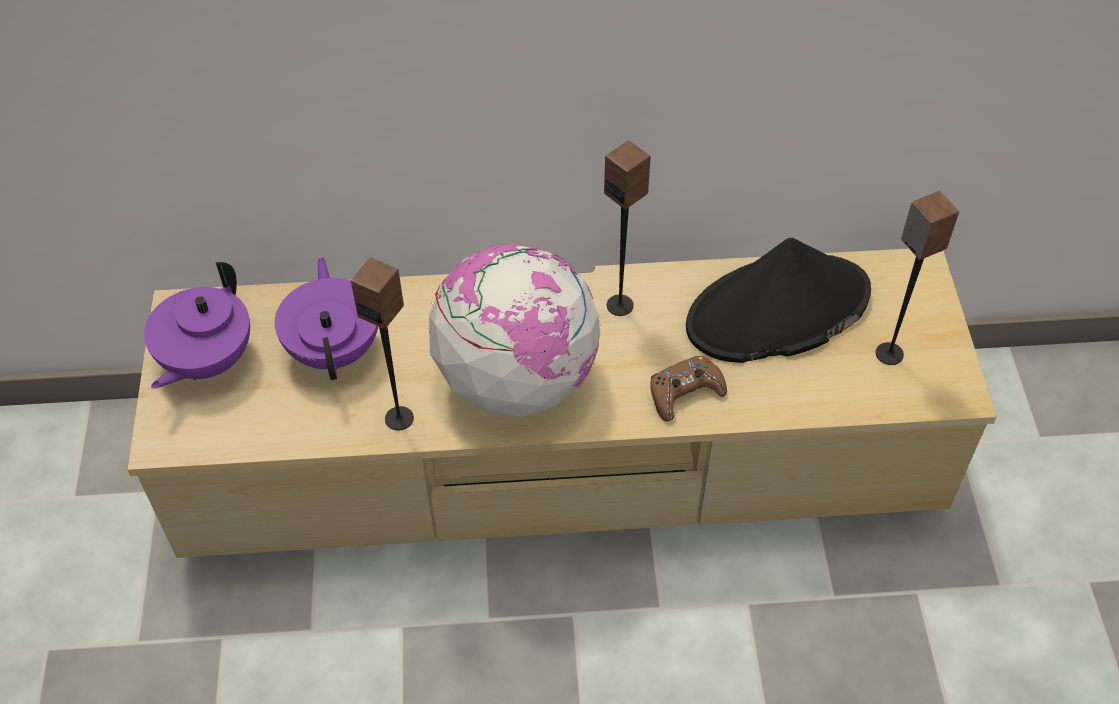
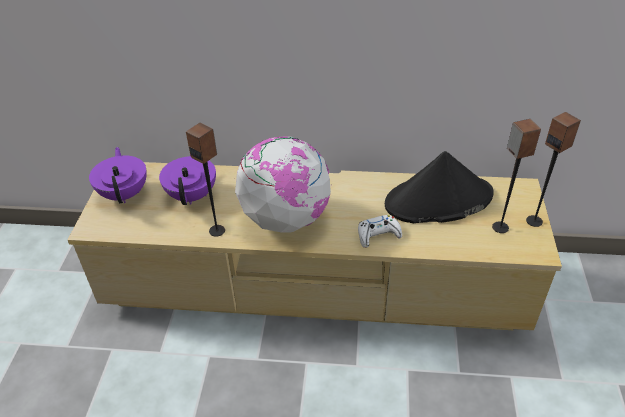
camera: 10 degrees right, 10 degrees down
purple teapot [144,262,250,389] -> purple teapot turned 135 degrees clockwise [89,147,147,203]
speaker [604,140,651,316] -> speaker moved to [526,112,581,227]
brown game controller [650,356,727,422] -> white game controller [358,215,402,248]

